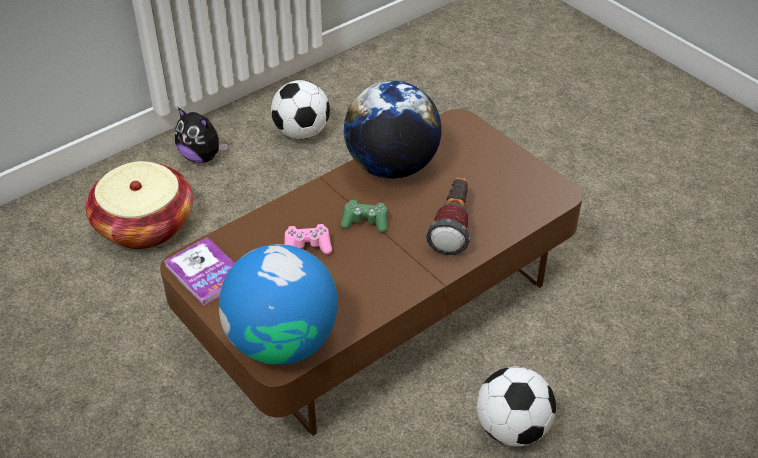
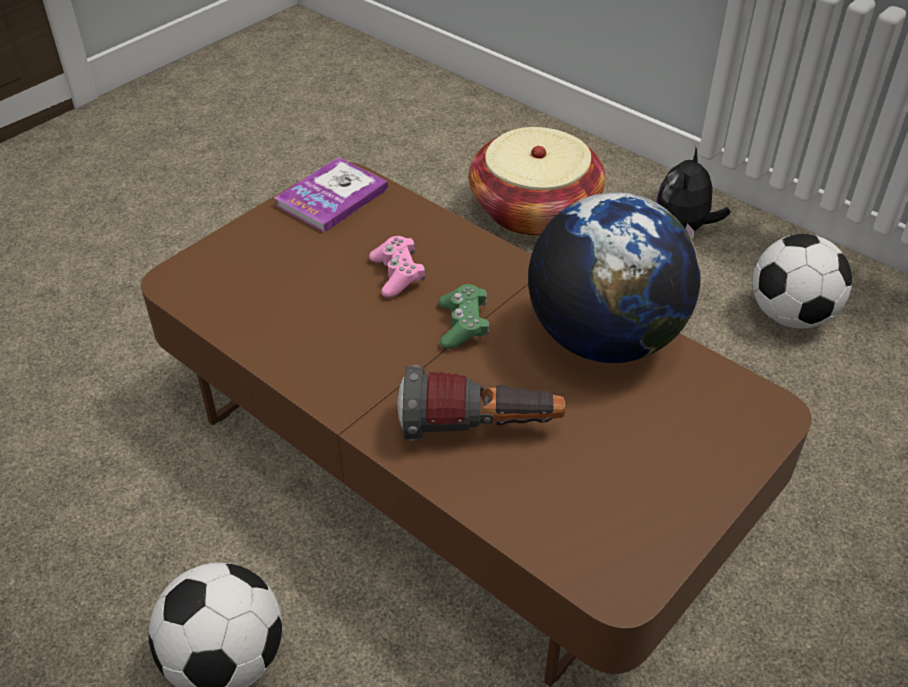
camera: 80 degrees right, 0 degrees up
globe [219,244,338,365] -> none

